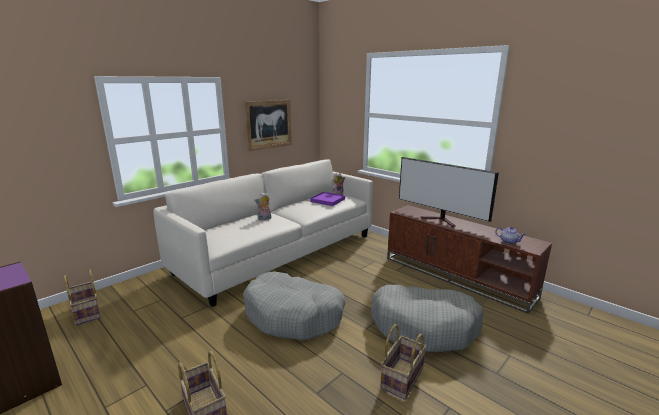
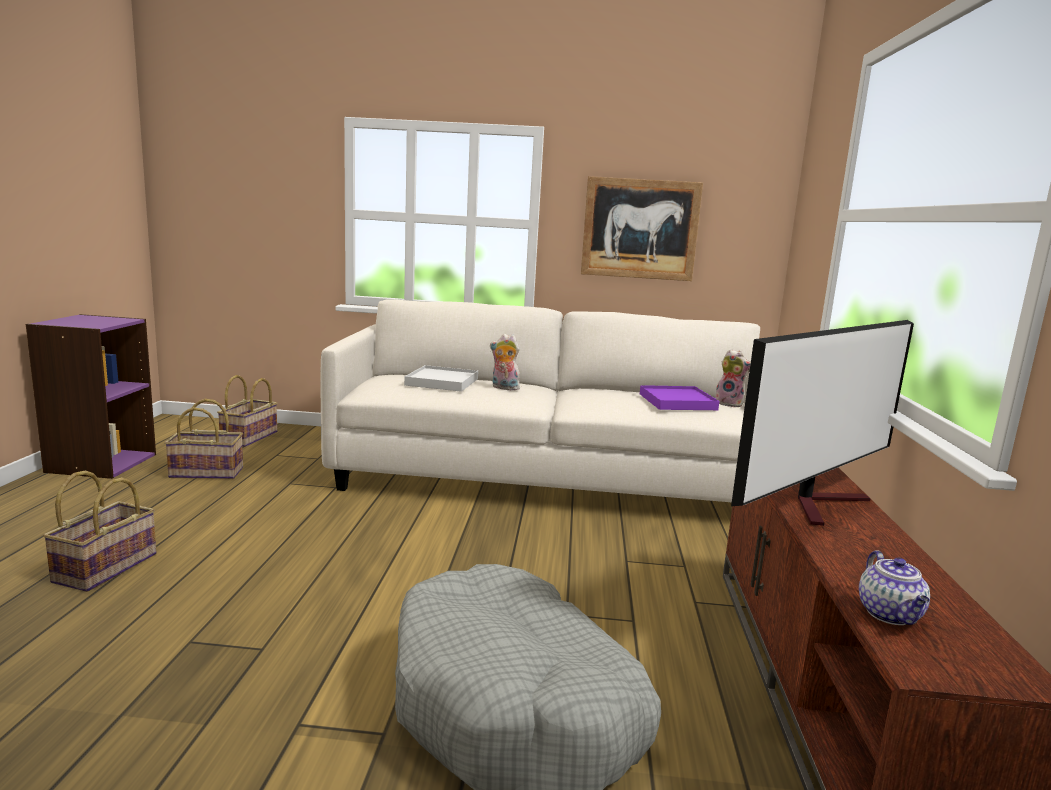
camera: 50 degrees right, 5 degrees down
grey dog bed [243,272,345,340] -> none
basket [380,324,426,400] -> basket moved to [165,399,243,479]
television [399,157,499,227] -> television turned 135 degrees counterclockwise [731,320,914,526]
none -> white tray [404,365,478,392]

